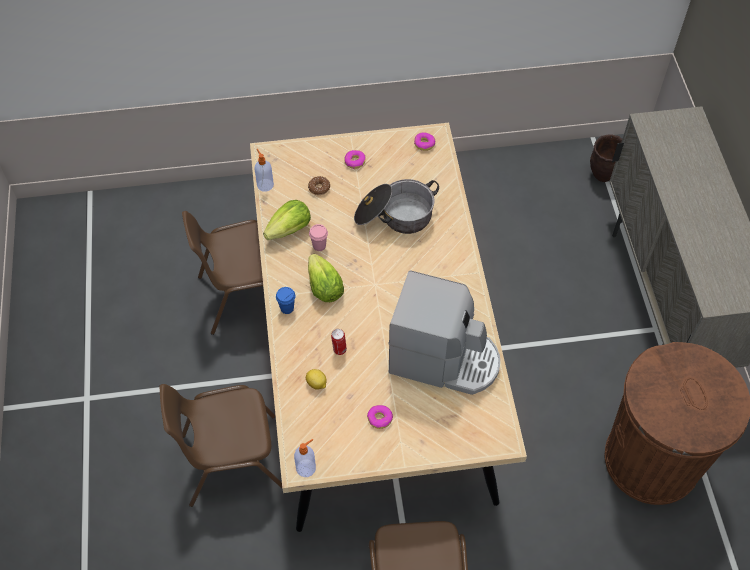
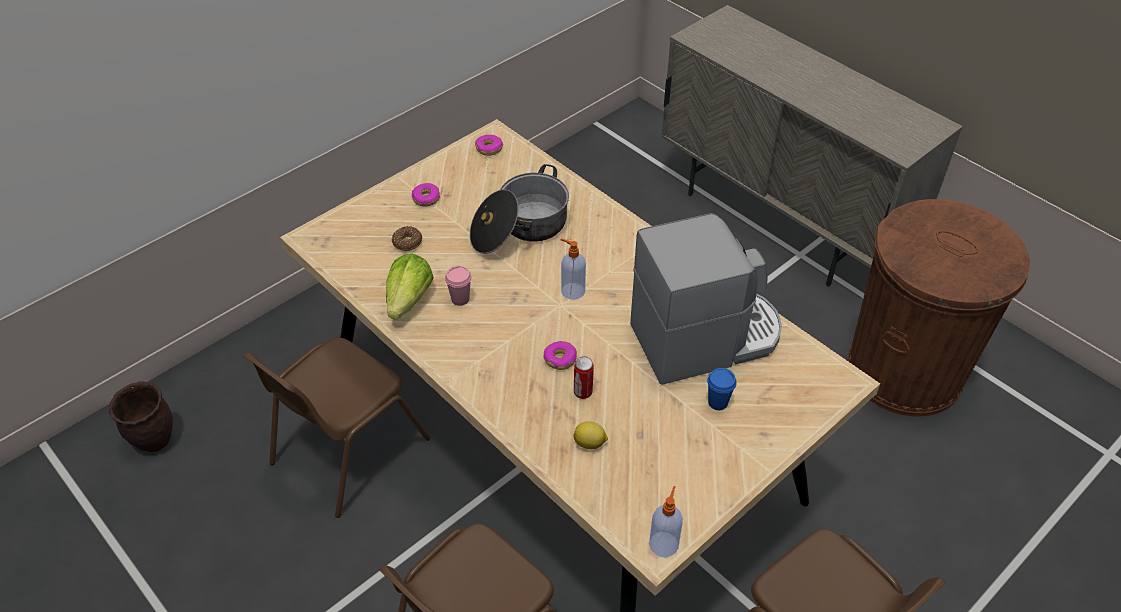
camera: 35 degrees left, 10 degrees down
soap dispenser [254,149,274,192] -> soap dispenser moved to [560,239,586,300]
blue cup [276,287,296,314] -> blue cup moved to [707,368,737,410]
lettuce [308,254,344,302] -> none
donut [367,405,393,429] -> donut moved to [544,341,577,370]
brown planter [590,134,622,182] -> brown planter moved to [109,381,173,452]

